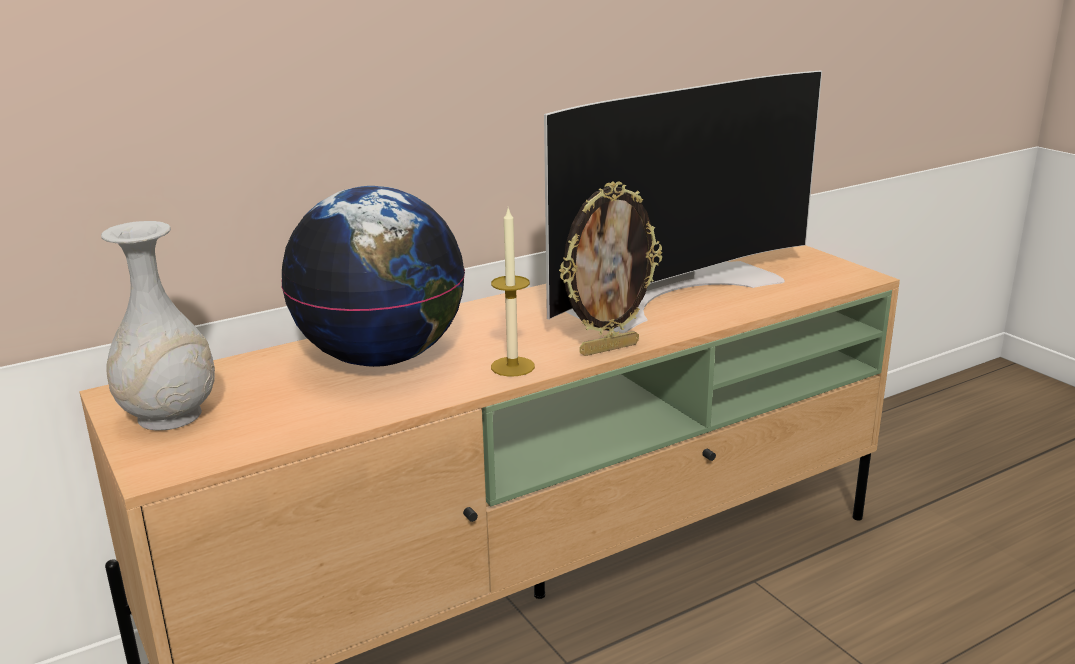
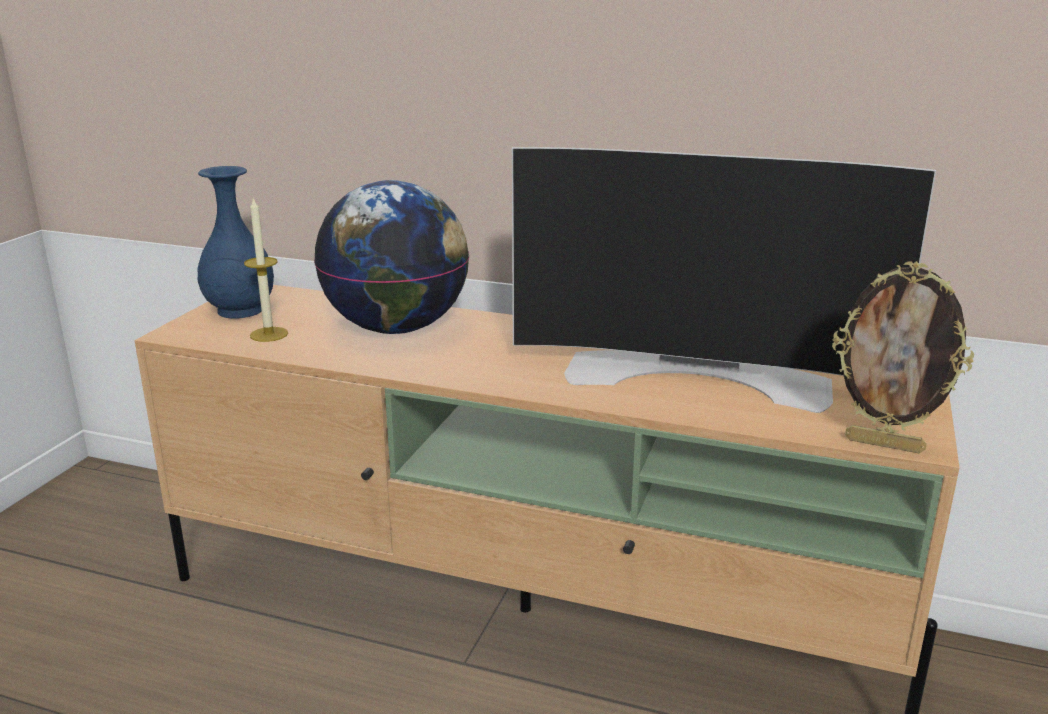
camera: 50 degrees right, 0 degrees up
white vase [101,221,215,431] -> blue vase [197,166,274,319]
candle [491,207,535,377] -> candle moved to [244,197,288,342]
picture frame [559,181,662,356] -> picture frame moved to [832,261,974,453]

